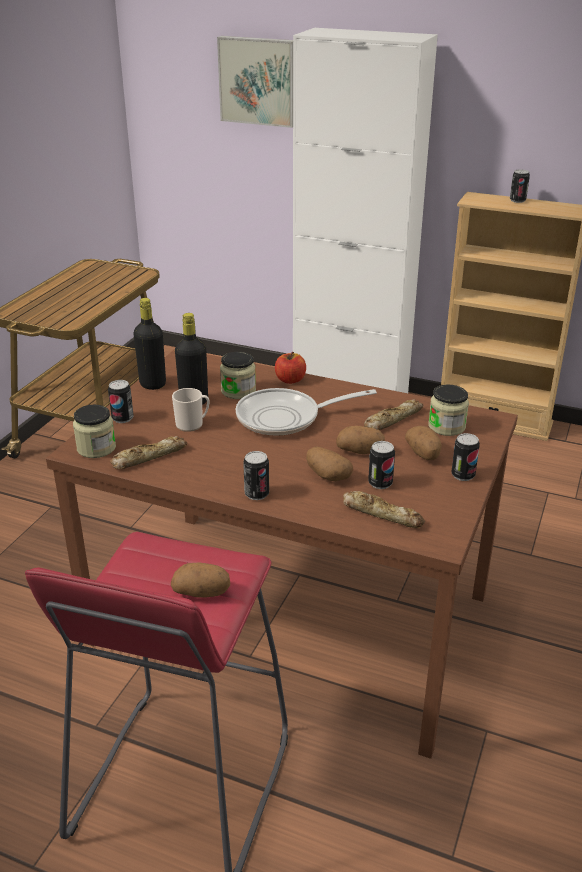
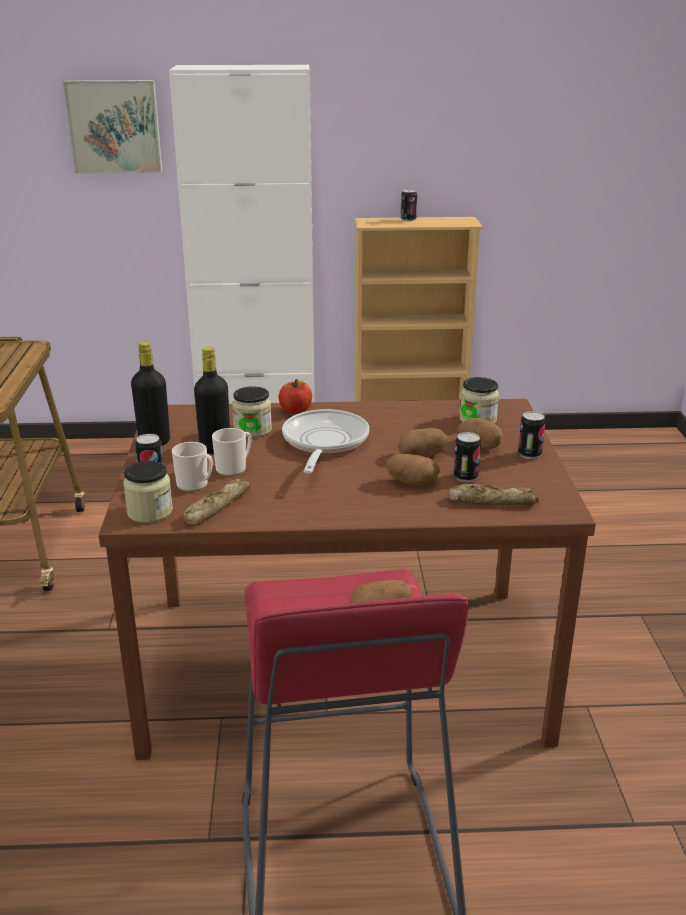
camera: 25 degrees left, 5 degrees down
frying pan [236,388,377,436] -> frying pan turned 135 degrees clockwise [282,409,369,474]
can [243,451,269,500] -> none
bread [364,399,423,430] -> none
none -> mug [172,442,213,492]

